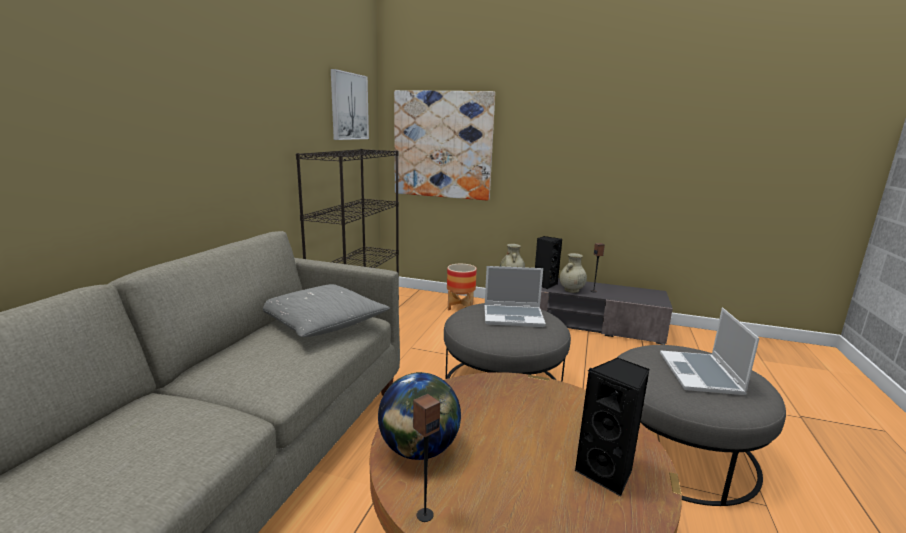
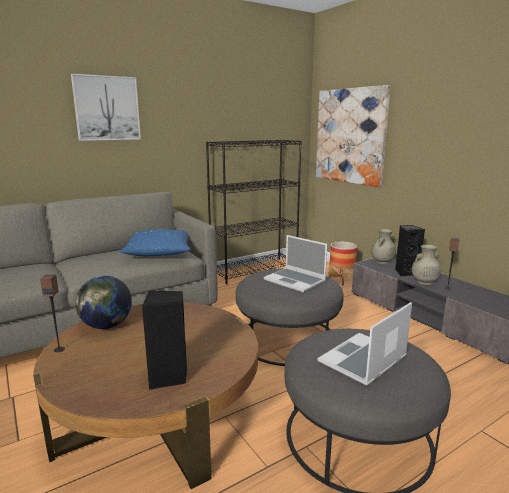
camera: 40 degrees right, 0 degrees up
grey pillow [263,284,390,337] -> blue pillow [119,229,190,256]
picture [331,69,369,140] -> picture moved to [71,74,141,141]

